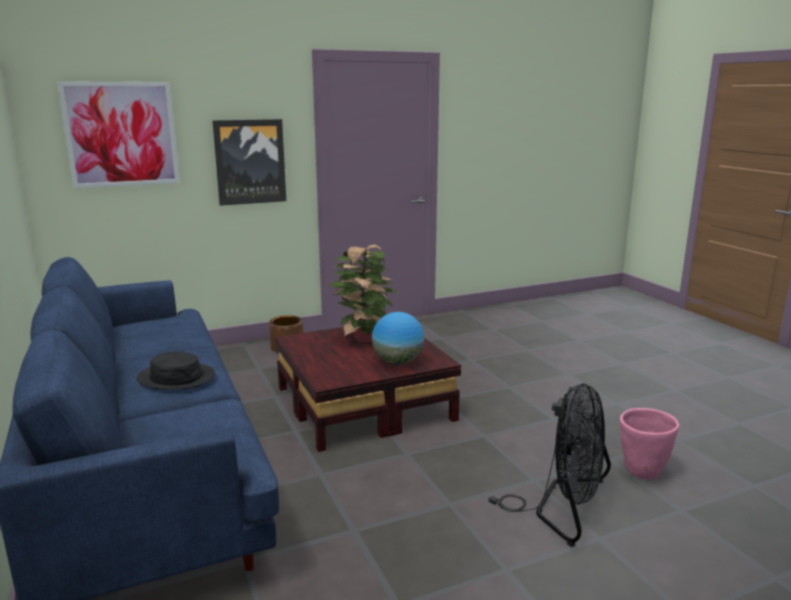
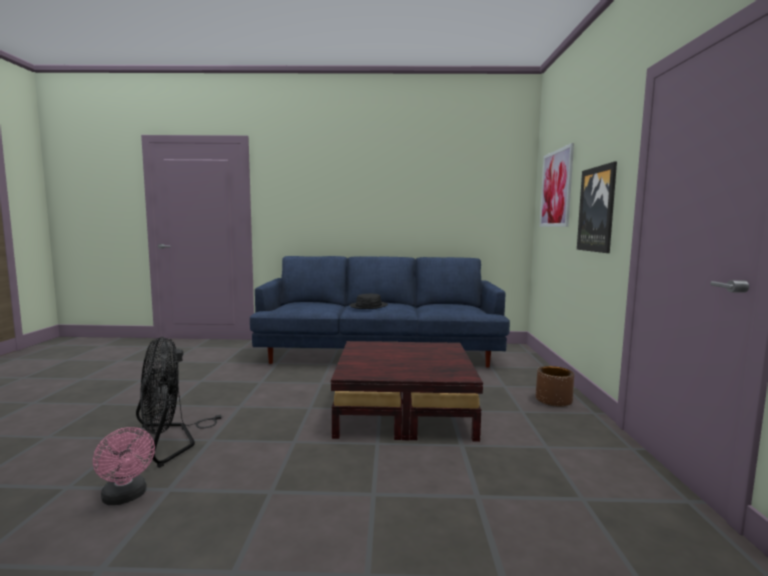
camera: 115 degrees right, 10 degrees down
potted plant [329,244,399,342] -> none
globe [372,312,424,365] -> none
pink planter [620,408,679,479] -> pink fan [93,427,155,505]

